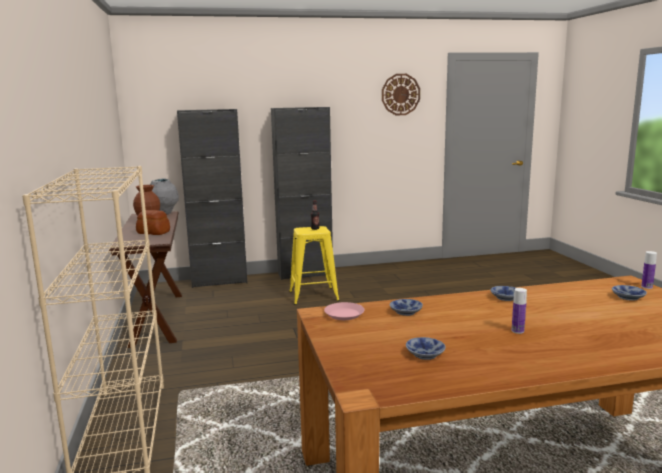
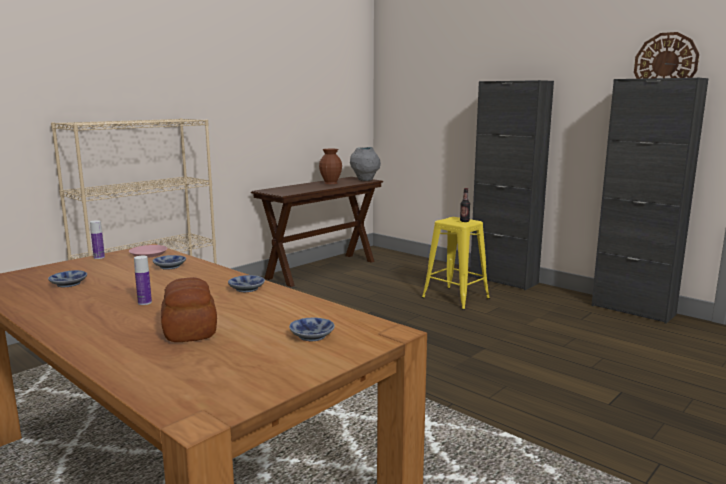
camera: 55 degrees right, 0 degrees up
bread [136,210,170,235] -> bread moved to [161,277,217,342]
black cabinet [177,109,247,288] -> black cabinet moved to [591,78,709,324]
bottle [641,251,657,289] -> bottle moved to [90,220,105,259]

